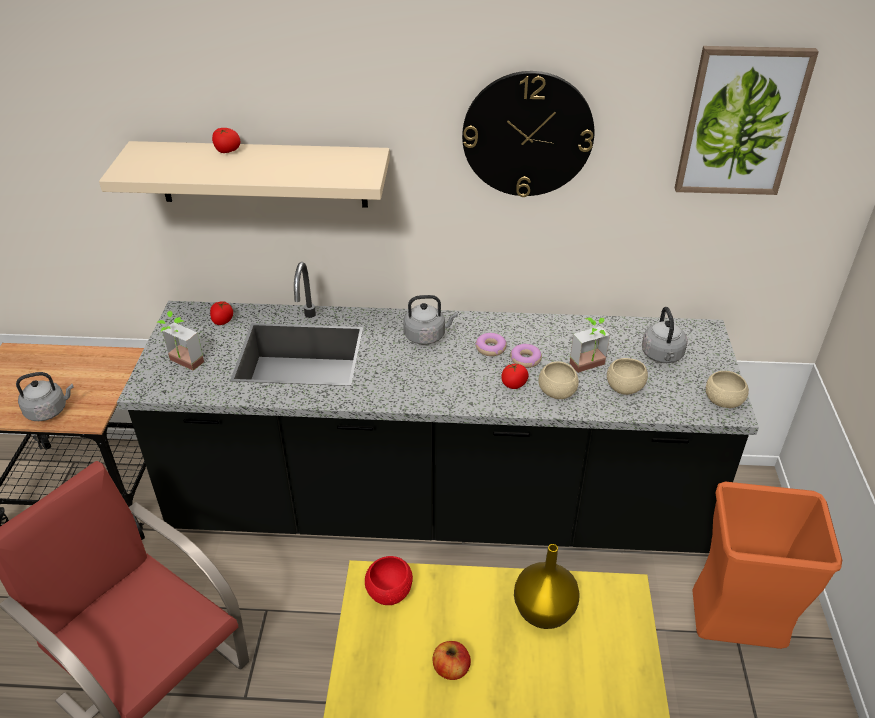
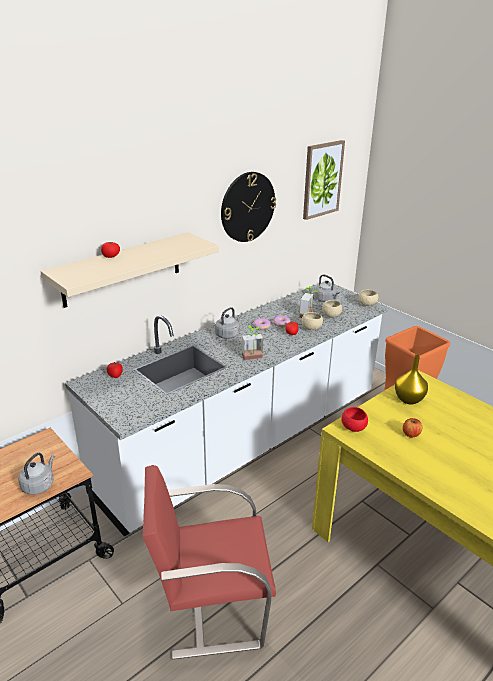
camera: 45 degrees left, 10 degrees down
black counter [117,262,759,553] -> white counter [65,281,389,537]
potted plant [156,311,204,371] -> potted plant moved to [242,326,263,360]

